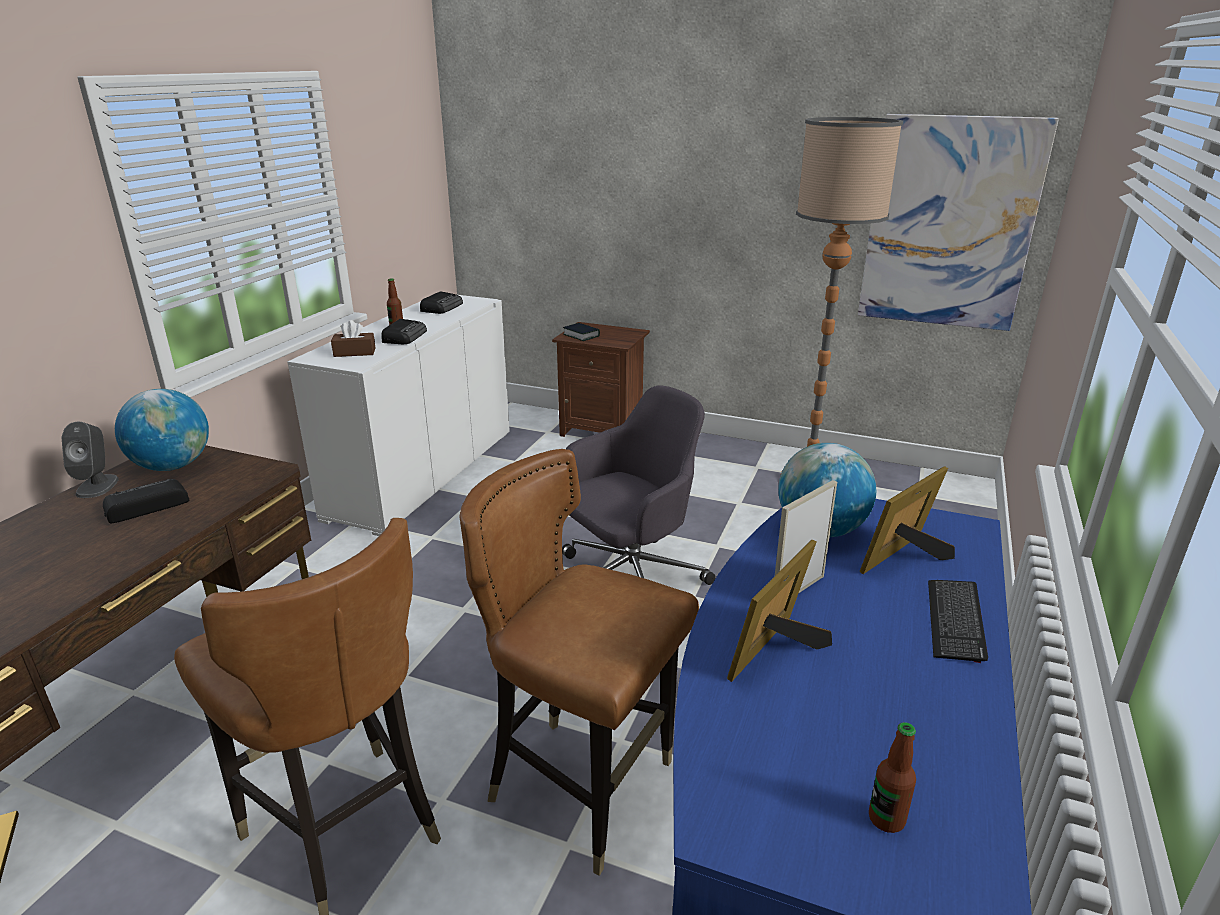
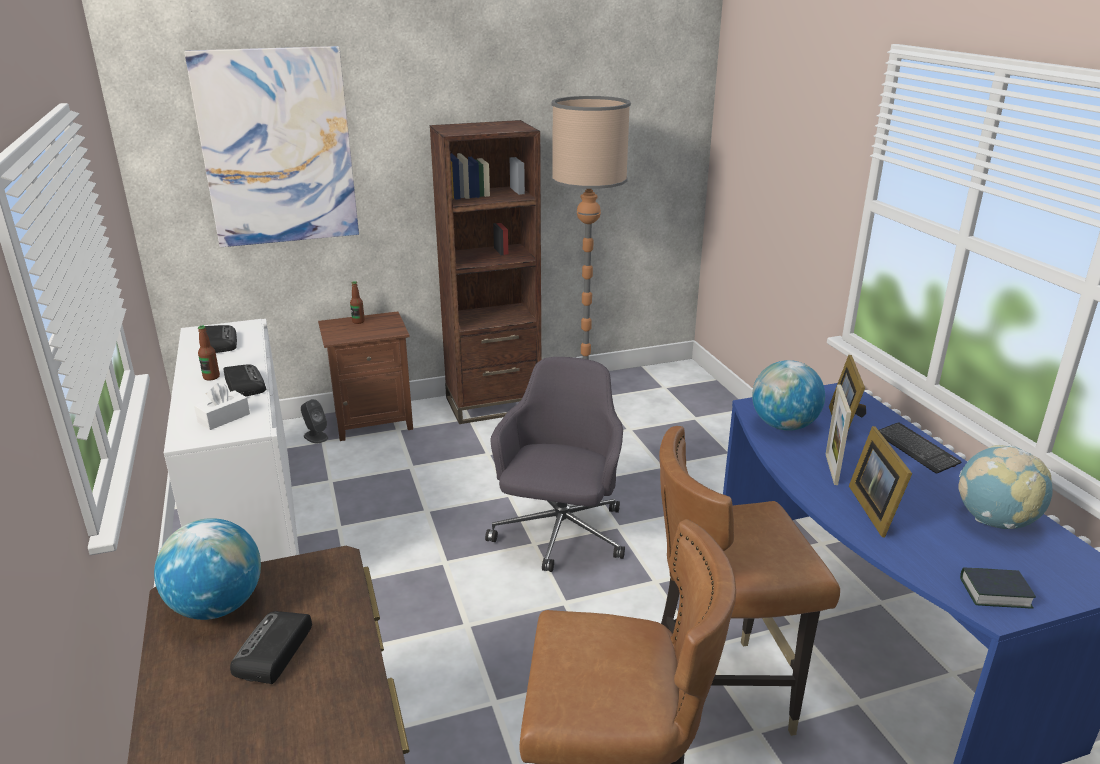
camera: 40 degrees left, 0 degrees up
grey speaker [61,422,119,498] -> grey speaker moved to [301,399,328,443]
brown tissue box [331,320,375,357] -> white tissue box [194,383,250,430]
book [563,323,600,341] -> book moved to [960,567,1036,609]
picture [858,114,1059,331] -> picture moved to [184,46,359,247]
bottle [869,722,916,833] -> bottle moved to [350,281,365,324]
none -> brown bookcase [430,120,541,424]
none -> globe [958,445,1053,529]

